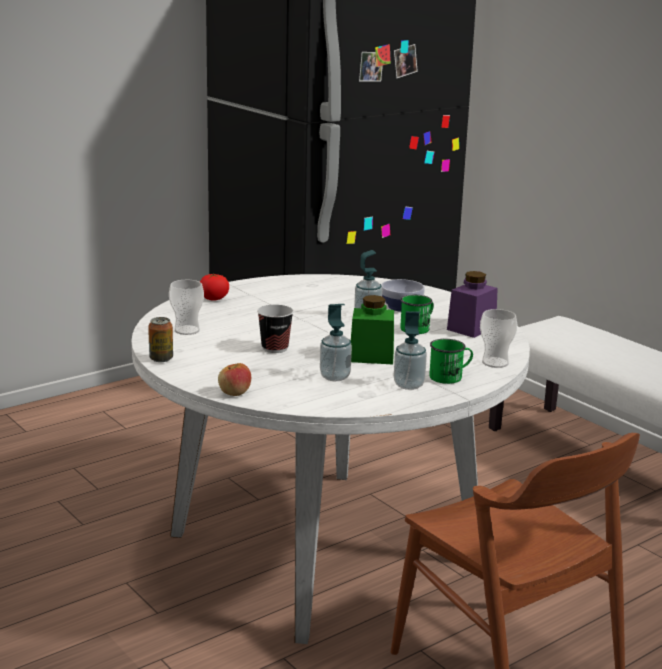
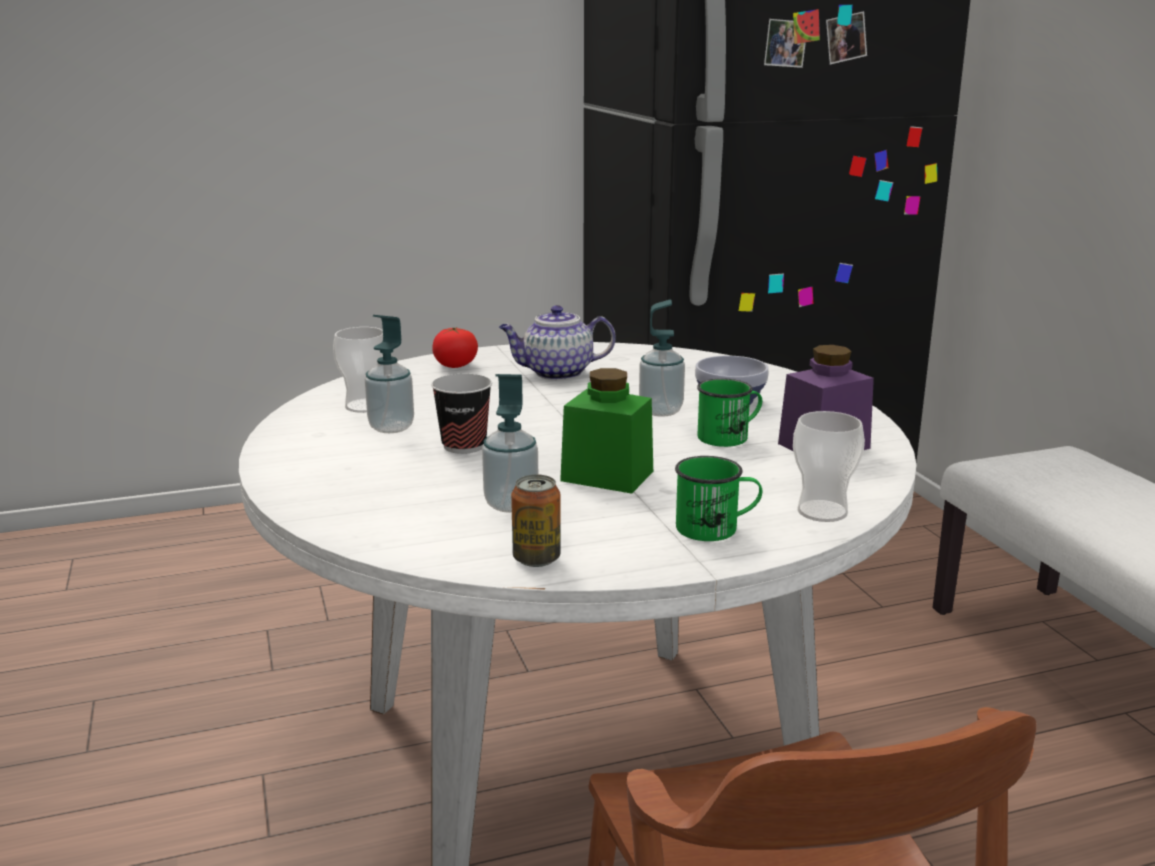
camera: 20 degrees right, 0 degrees up
can [148,317,173,362] -> can moved to [511,475,561,567]
apple [218,363,251,396] -> none
soap dispenser [394,311,427,390] -> soap dispenser moved to [365,315,414,433]
none -> teapot [499,305,616,380]

